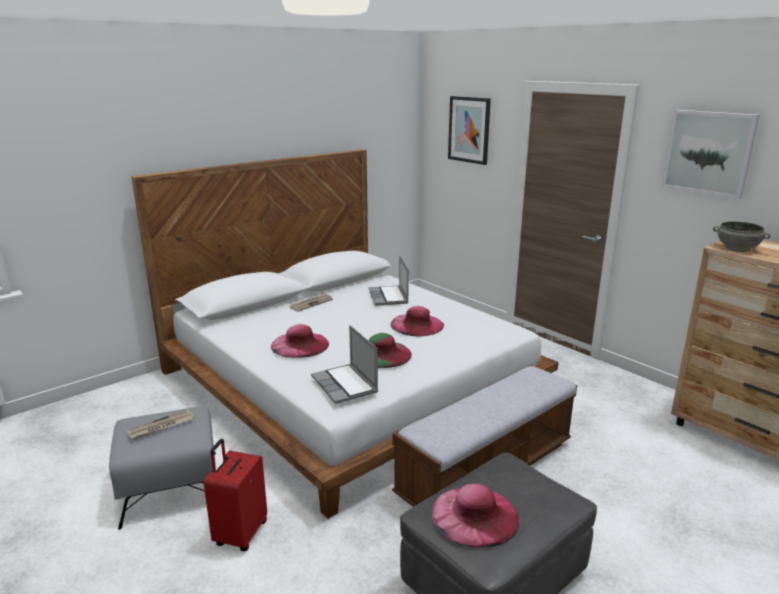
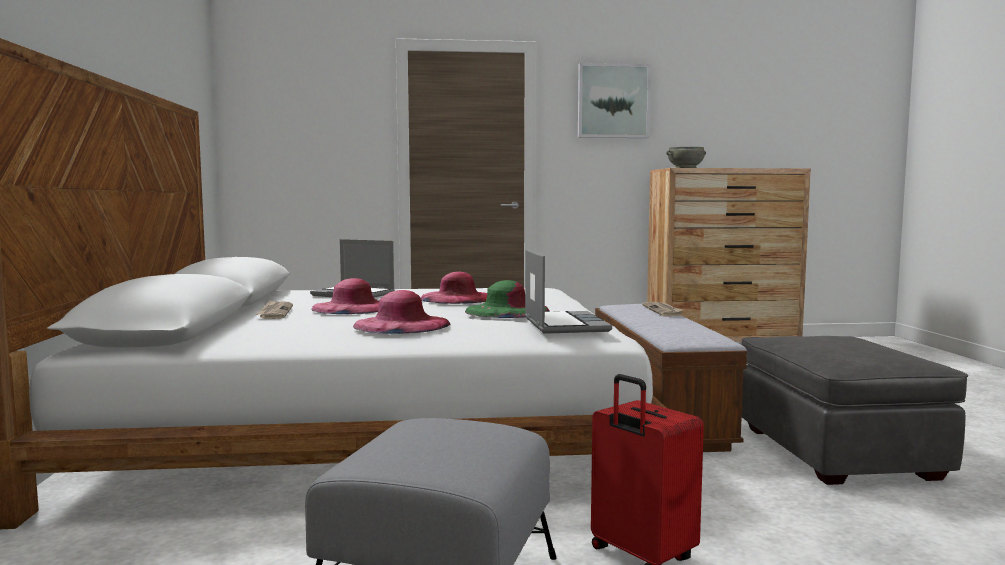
camera: 55 degrees left, 15 degrees down
newspaper [127,409,195,440] -> newspaper moved to [642,302,683,316]
laptop [311,325,378,404] -> laptop turned 105 degrees counterclockwise [525,249,612,334]
pink hat [432,484,520,547] -> pink hat moved to [311,278,379,314]
picture [448,96,491,165] -> none

